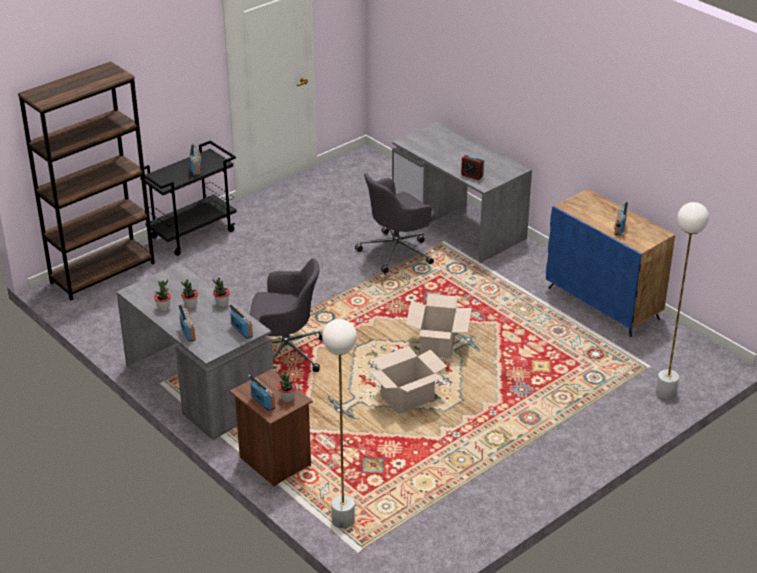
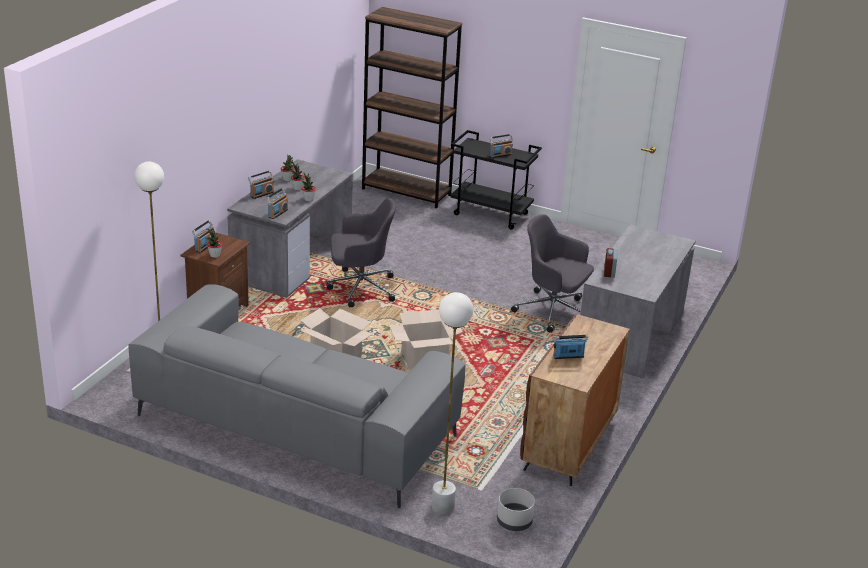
camera: 65 degrees right, 5 degrees down
grey office chair [250,258,323,372] -> grey office chair turned 75 degrees counterclockwise [326,198,396,307]
blue cabinet [546,189,675,337] -> brown cabinet [520,314,630,486]
none -> grey sofa [128,284,465,508]
none -> grey planter [497,488,535,531]

